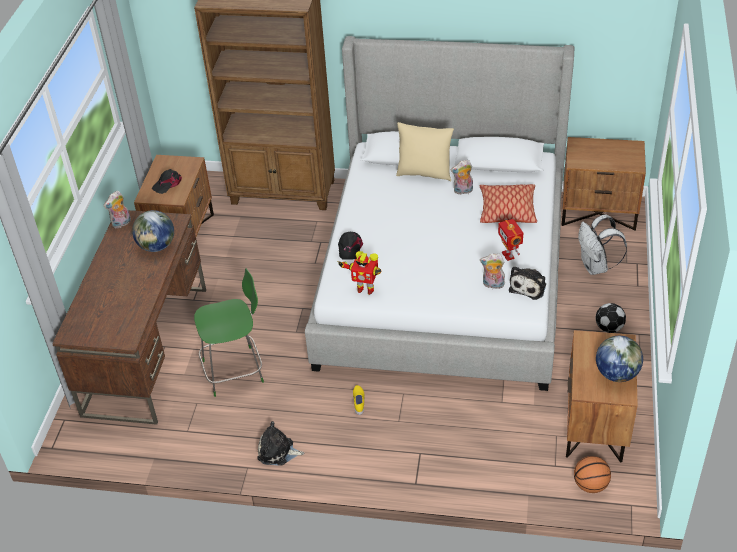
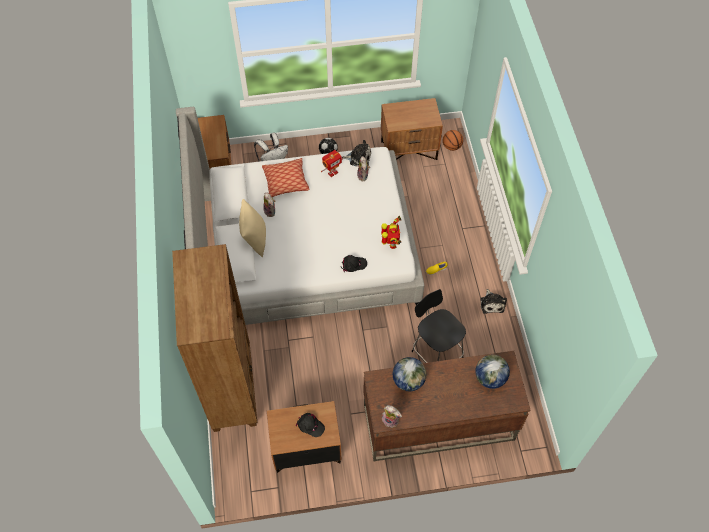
camera: 110 degrees left, 15 degrees up
green chair [194,268,264,397] -> black chair [411,289,466,363]
globe [596,336,643,382] -> globe moved to [475,355,510,389]

